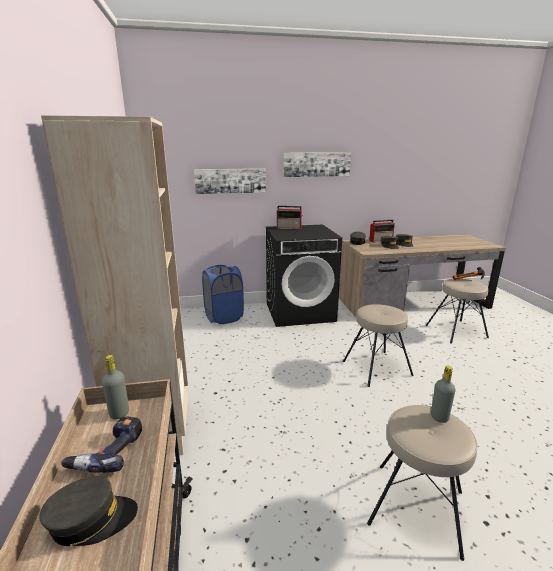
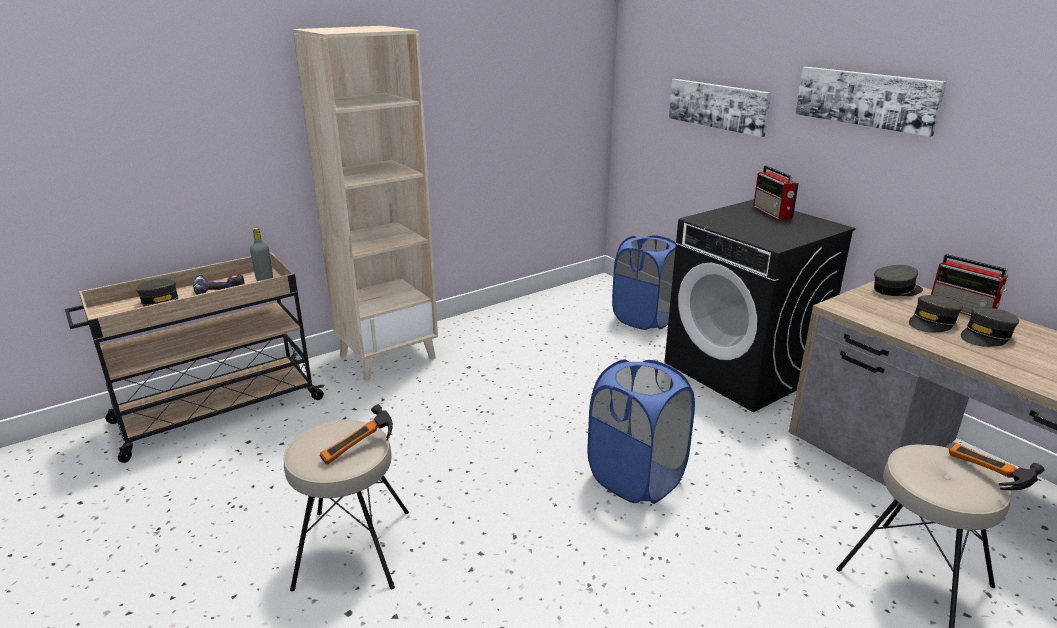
camera: 65 degrees right, 5 degrees up
beige stool [343,304,414,387] -> blue laundry basket [587,359,695,504]
grey bottle [431,366,456,423] -> hammer [320,404,393,464]

